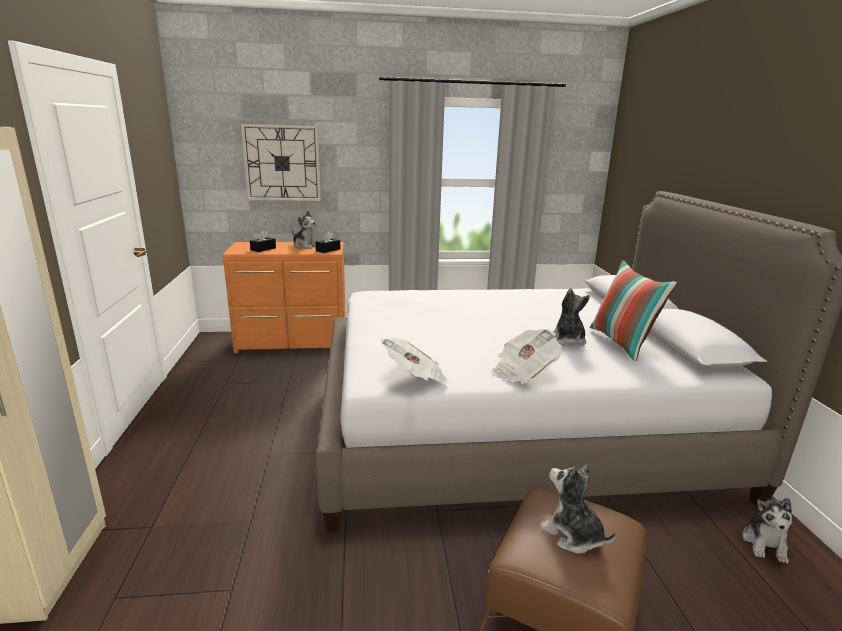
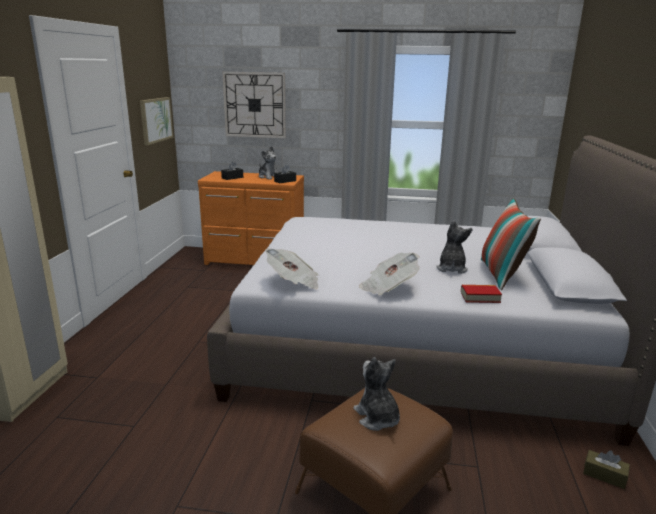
camera: 15 degrees right, 0 degrees up
plush toy [742,498,792,563] -> brown tissue box [583,450,630,489]
none -> picture [140,97,173,145]
none -> book [461,285,502,303]

